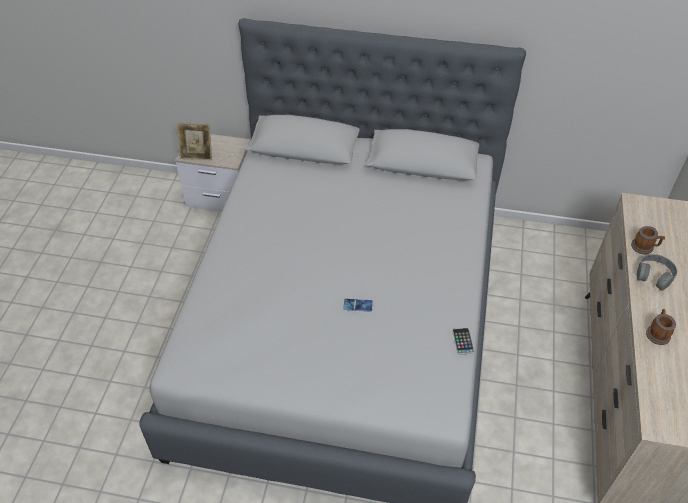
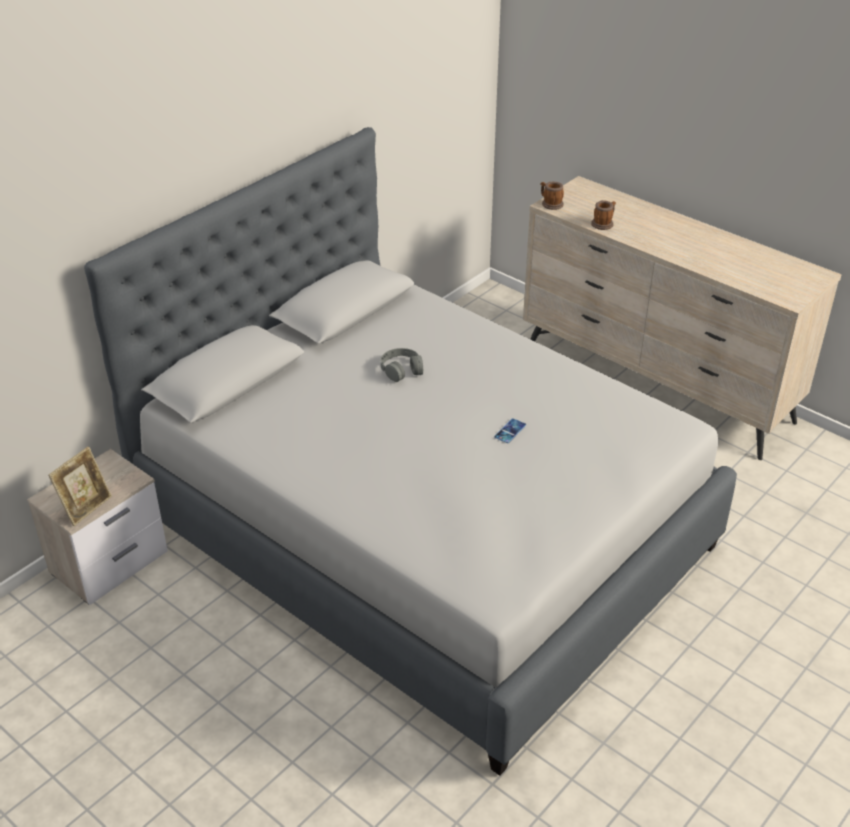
camera: 60 degrees left, 10 degrees down
phone [452,328,474,355] -> none
grey headphones [637,254,677,291] -> grey headphones moved to [381,348,423,382]
mug [646,309,676,345] -> mug moved to [541,182,564,210]

